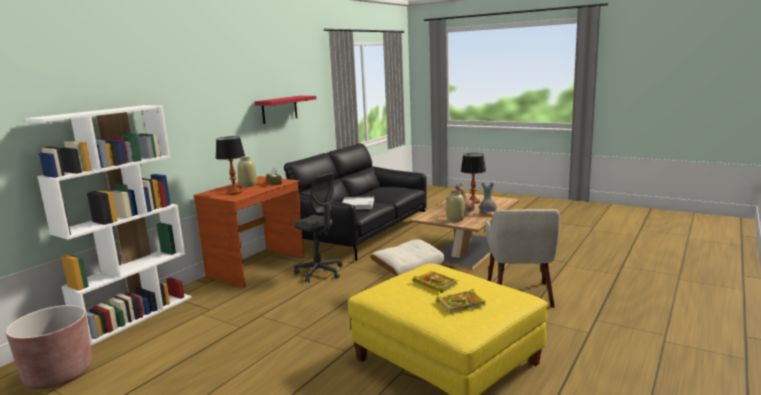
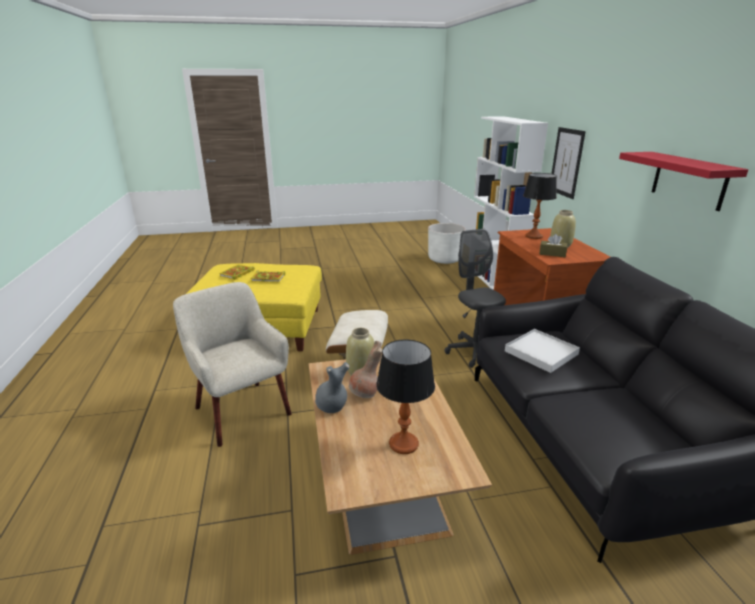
camera: 135 degrees right, 10 degrees up
brown planter [6,305,92,389] -> white planter [428,223,465,264]
grey office chair [294,173,342,283] -> grey office chair turned 75 degrees clockwise [445,229,506,368]
none -> picture [552,127,586,199]

